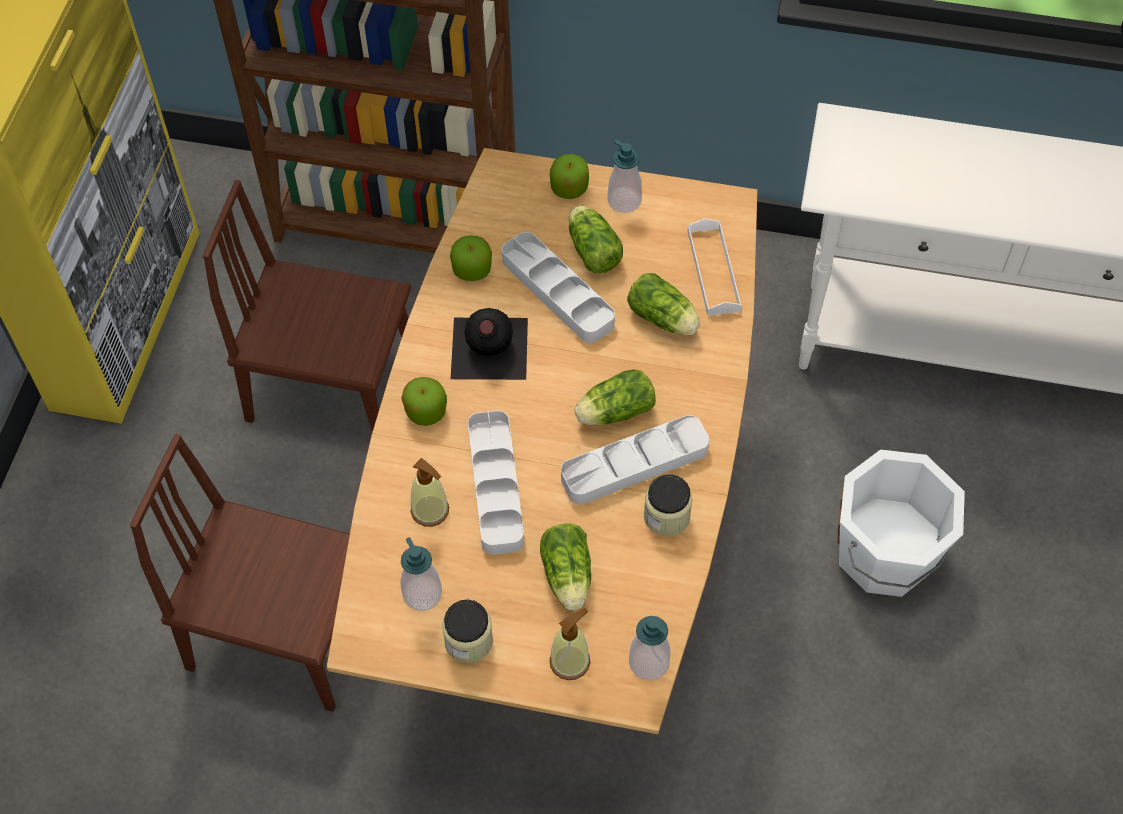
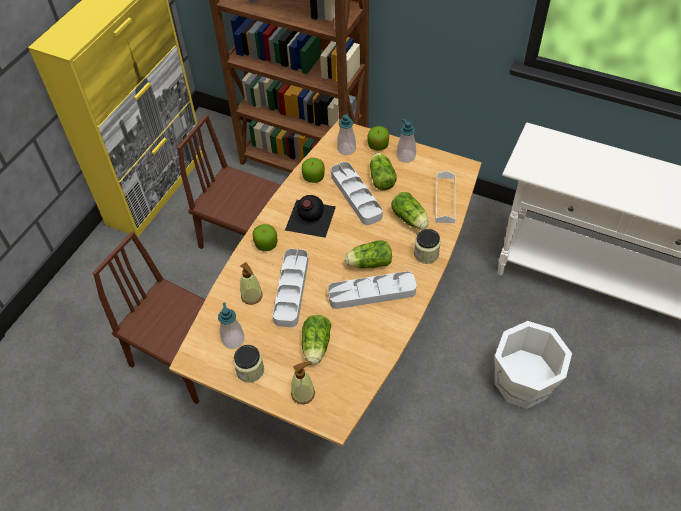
camera: 15 degrees right, 5 degrees down
soap dispenser [629,616,671,681] -> soap dispenser moved to [337,114,356,155]
jar [644,474,692,536] -> jar moved to [414,229,441,264]

